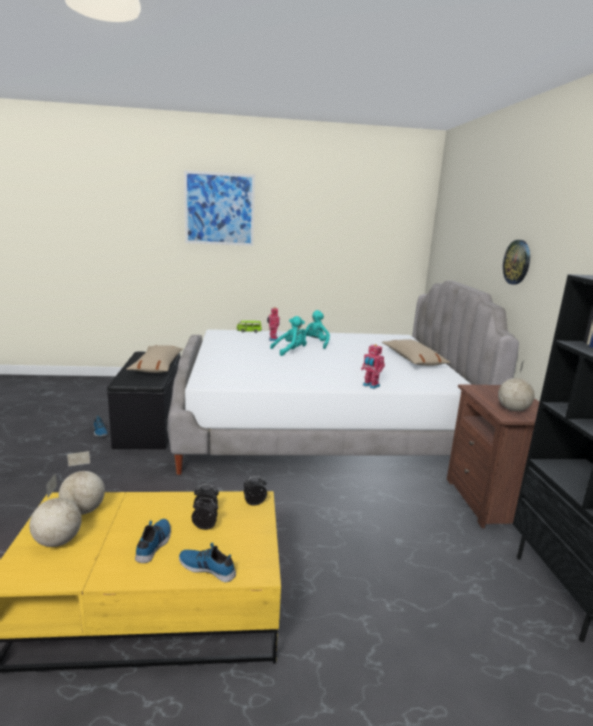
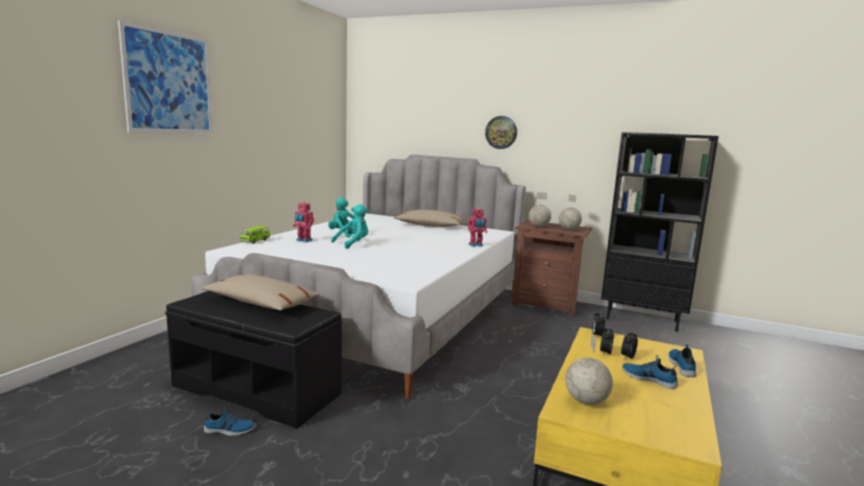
camera: 60 degrees left, 5 degrees down
globe [29,473,82,547] -> globe moved to [529,192,551,227]
shoe [179,542,236,582] -> shoe turned 135 degrees clockwise [668,344,696,377]
turquoise plush toy [270,316,305,356] -> turquoise plush toy turned 45 degrees clockwise [331,204,368,249]

